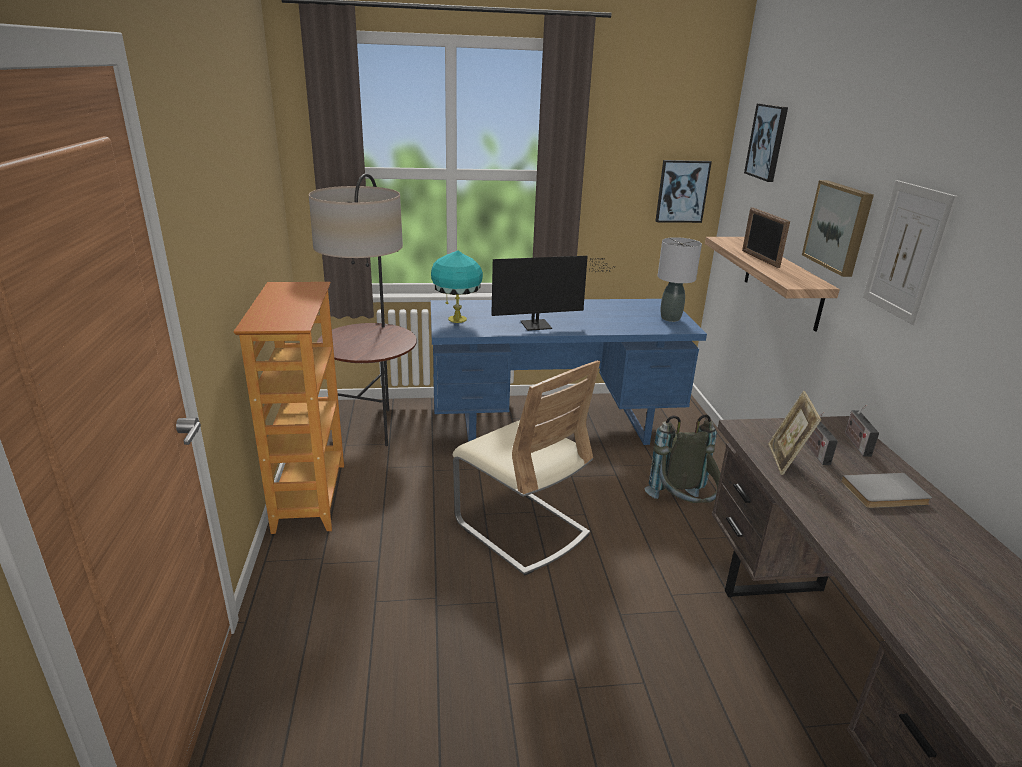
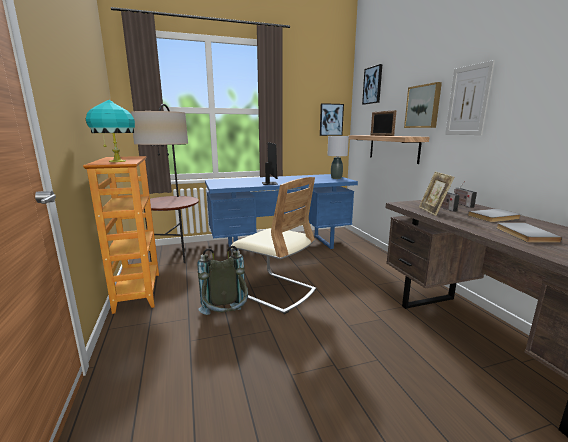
camera: 10 degrees left, 10 degrees down
turquoise table lamp [431,250,483,323] -> turquoise table lamp moved to [86,100,135,162]
monitor [491,256,613,331] -> monitor turned 75 degrees counterclockwise [262,142,278,185]
grey backpack [644,414,721,503] -> grey backpack moved to [197,246,248,315]
none -> grey book [496,223,562,243]

